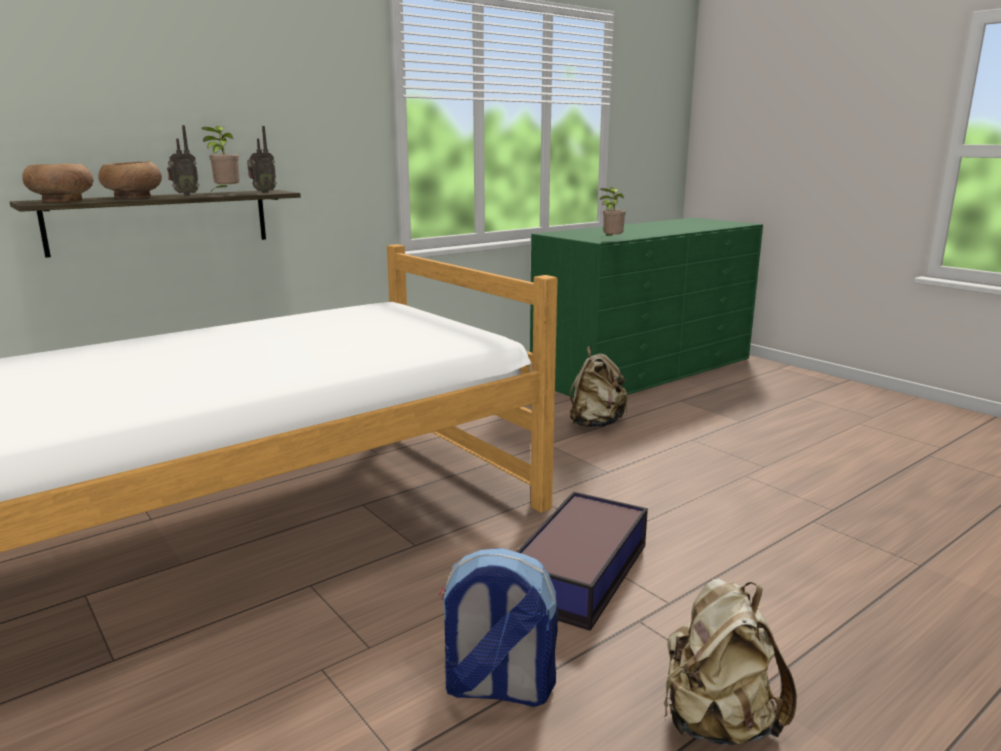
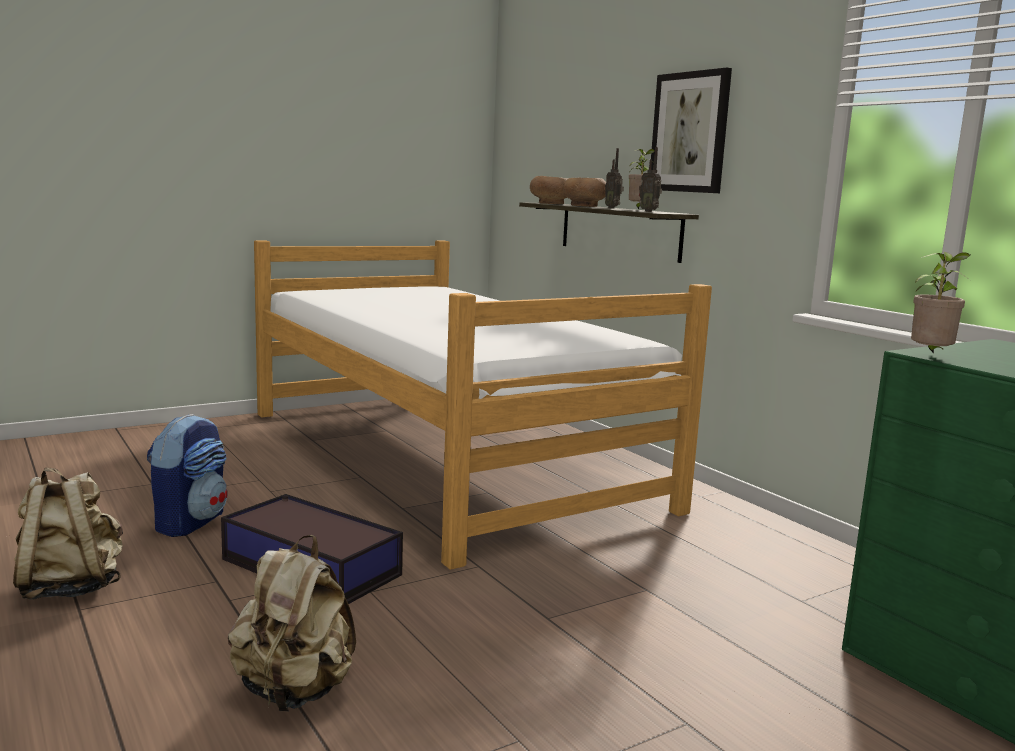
camera: 95 degrees right, 5 degrees down
beige backpack [570,346,628,428] -> beige backpack moved to [228,535,356,712]
none -> picture [651,67,732,193]

